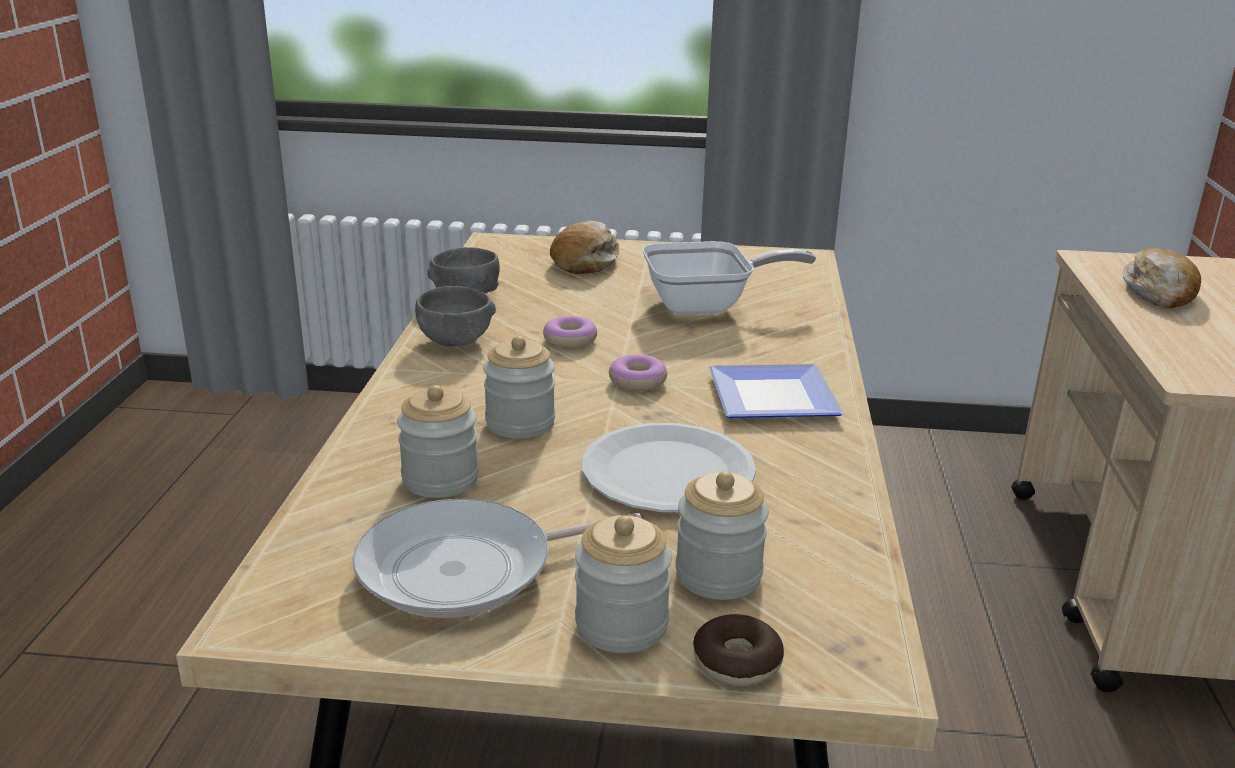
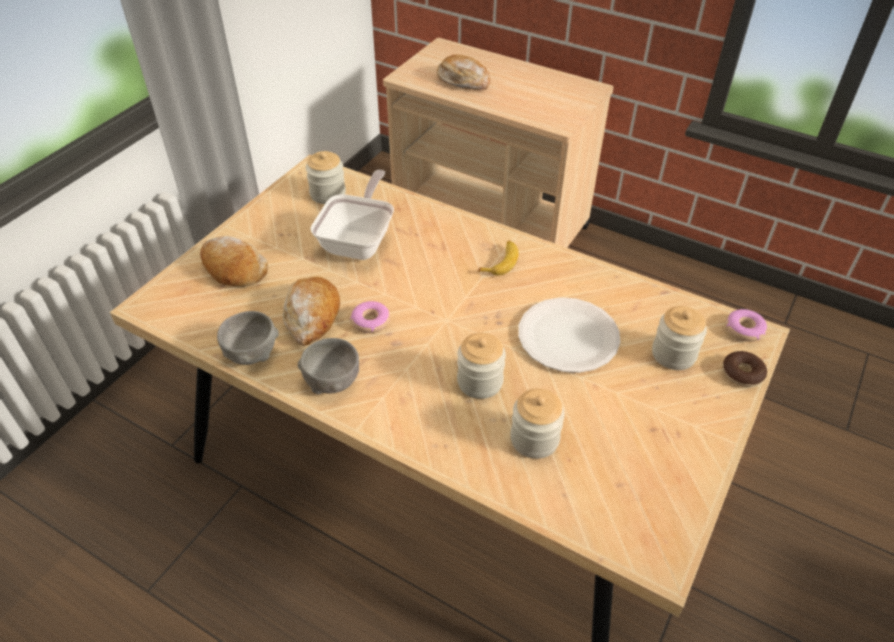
camera: 65 degrees left, 20 degrees up
frying pan [352,499,642,618] -> none
jar [575,515,672,653] -> jar moved to [306,151,346,204]
donut [609,354,667,391] -> donut moved to [726,309,767,342]
plate [709,364,844,418] -> banana [478,240,519,276]
none -> bread [283,277,340,346]

